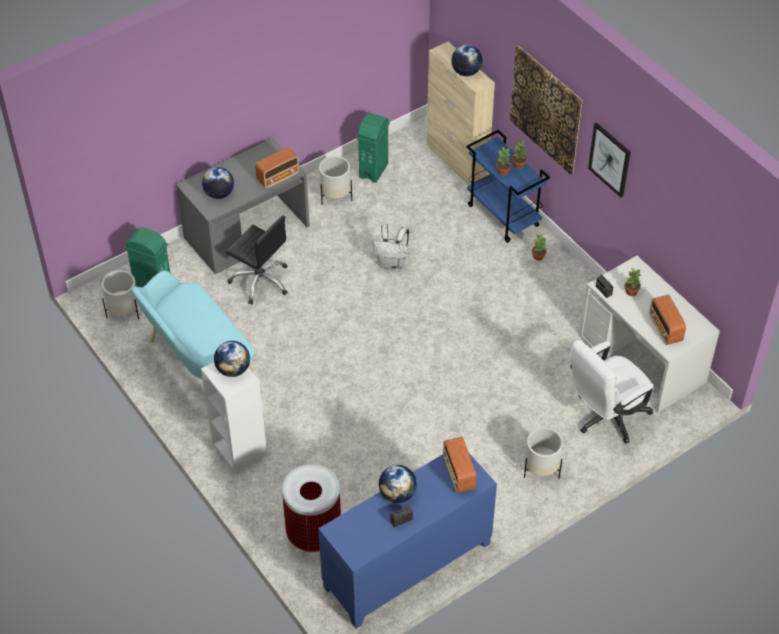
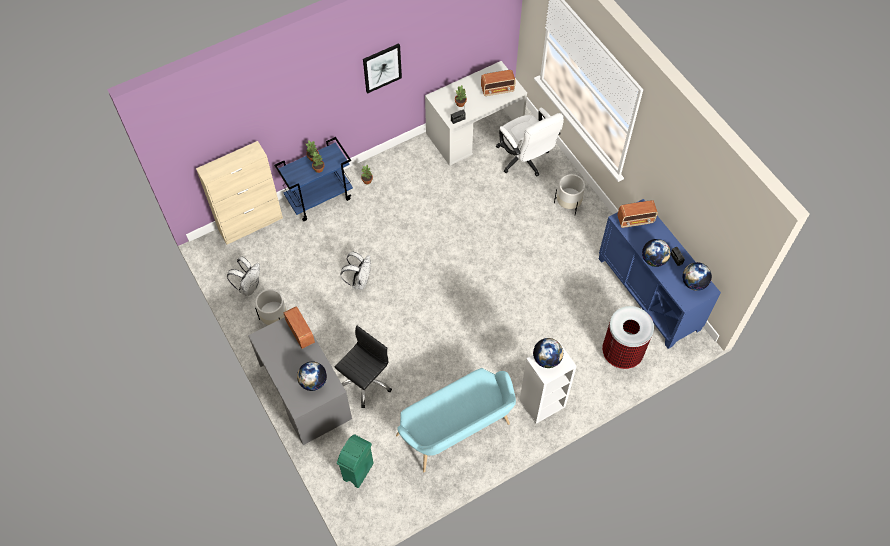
camera: 85 degrees left, 10 degrees up
white planter [102,270,139,320] -> none
green trash can [357,113,390,183] -> white backpack [227,257,260,296]
globe [451,45,483,76] -> globe moved to [683,262,712,291]
picture [510,46,583,175] -> none

